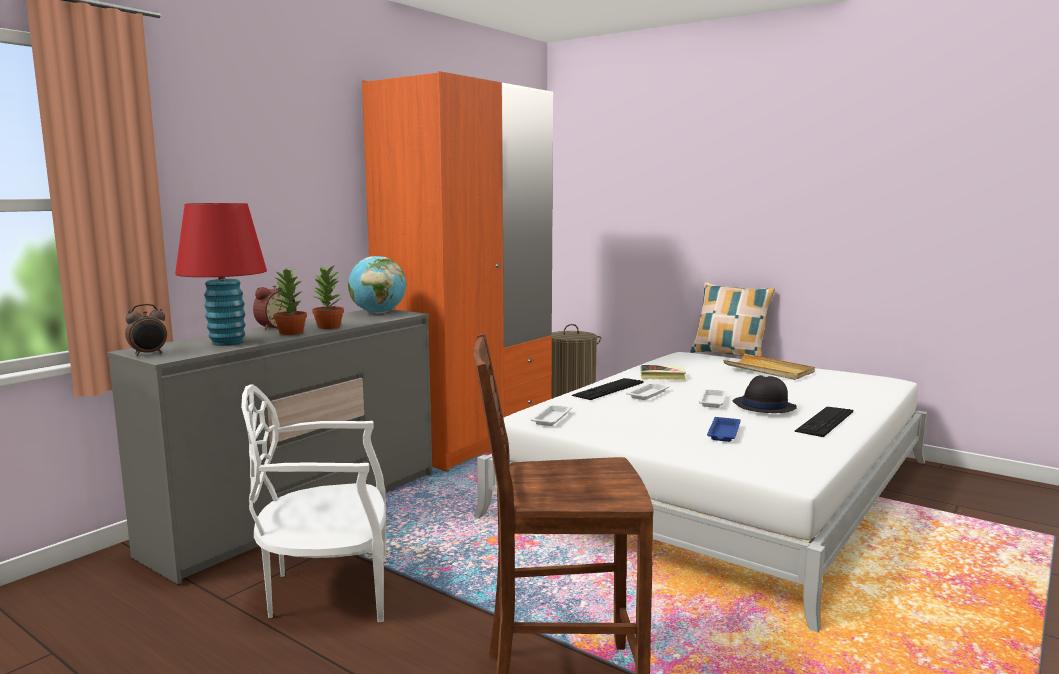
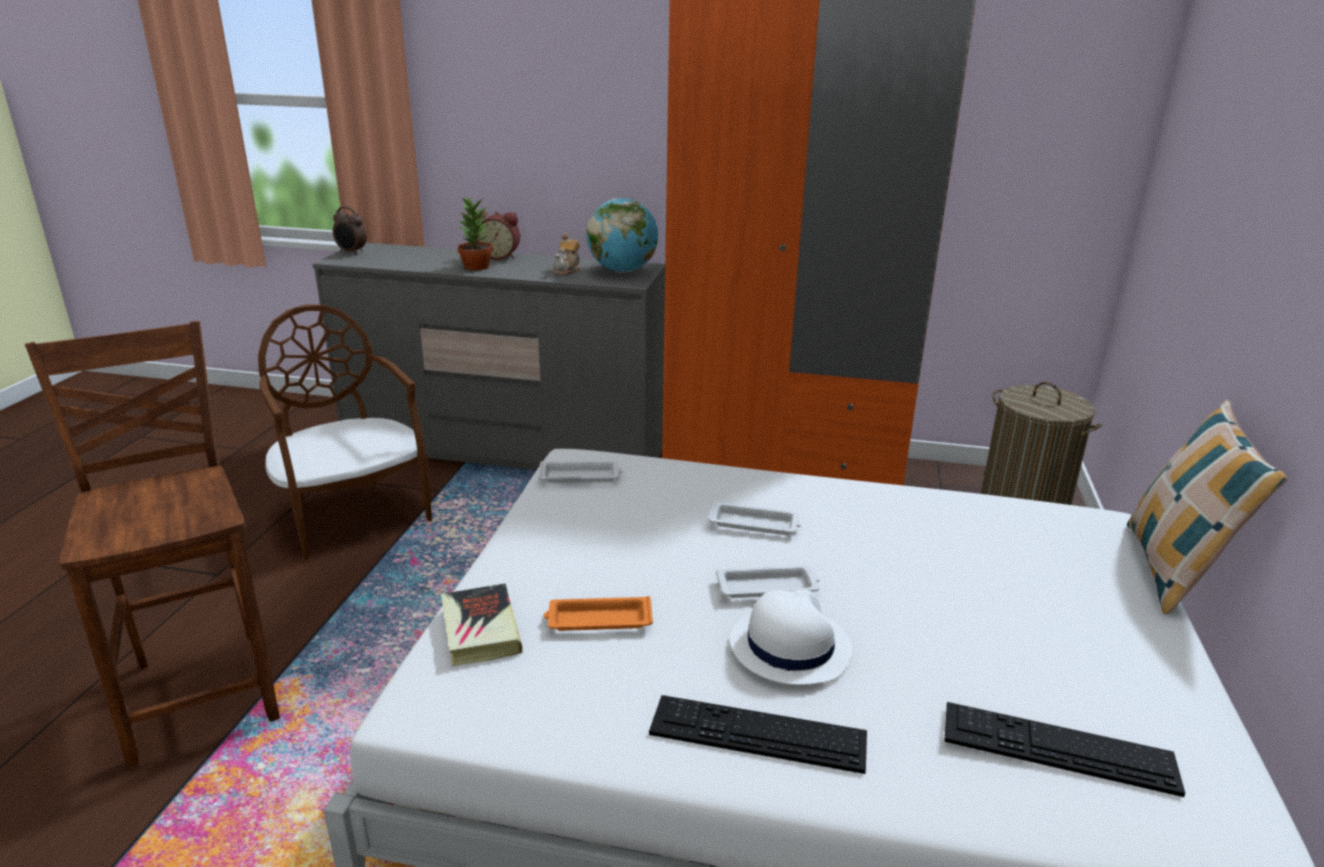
camera: 65 degrees right, 15 degrees up
red table lamp [175,203,267,346] -> none
white chair [241,384,386,622] -> brown chair [258,304,432,560]
potted plant [312,264,344,329] -> none
keyboard [572,378,643,400] -> keyboard moved to [944,702,1185,797]
book [641,365,686,380] -> book moved to [441,583,522,666]
blue tray [707,417,741,442] -> orange tray [544,596,653,631]
beige tray [723,354,815,380] -> none
black hat [733,375,797,413] -> white hat [730,590,852,685]
none -> teapot [553,233,581,275]

